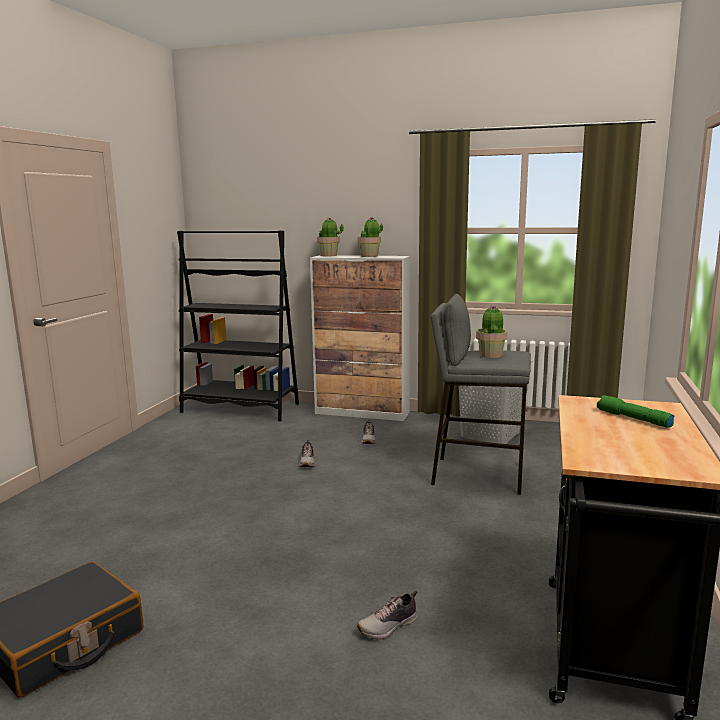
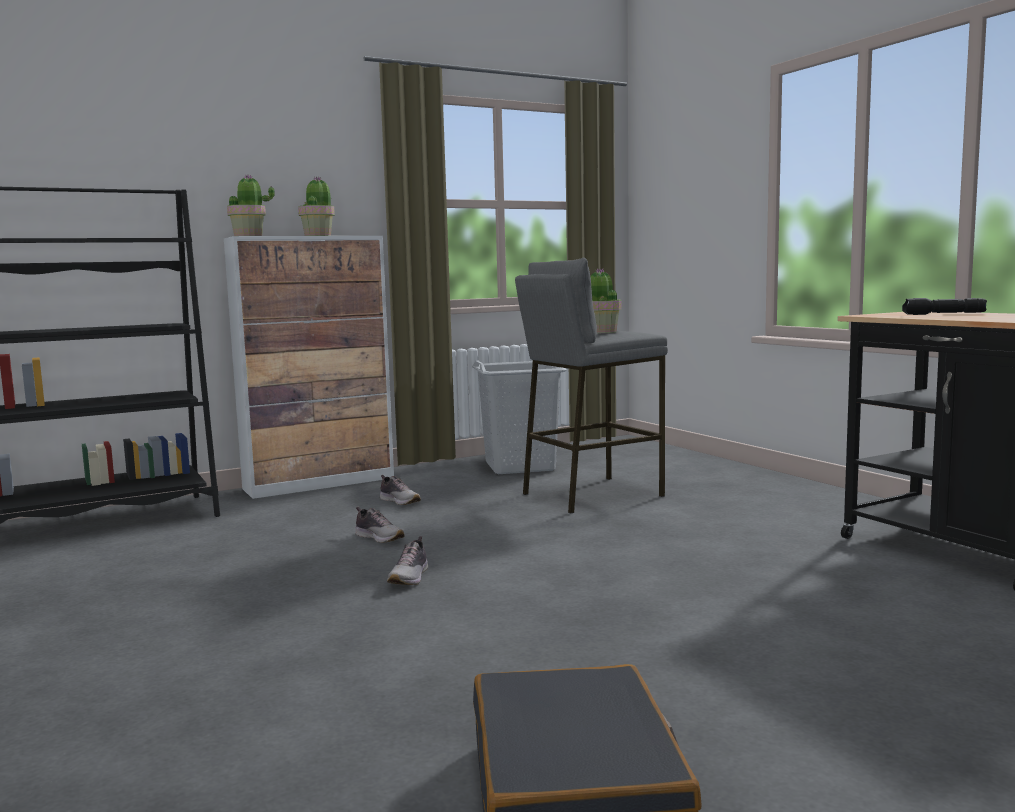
camera: 45 degrees left, 5 degrees down
shoe [357,591,417,639] -> shoe moved to [387,536,428,585]
green flashlight [597,395,675,428] -> black flashlight [902,298,987,315]

